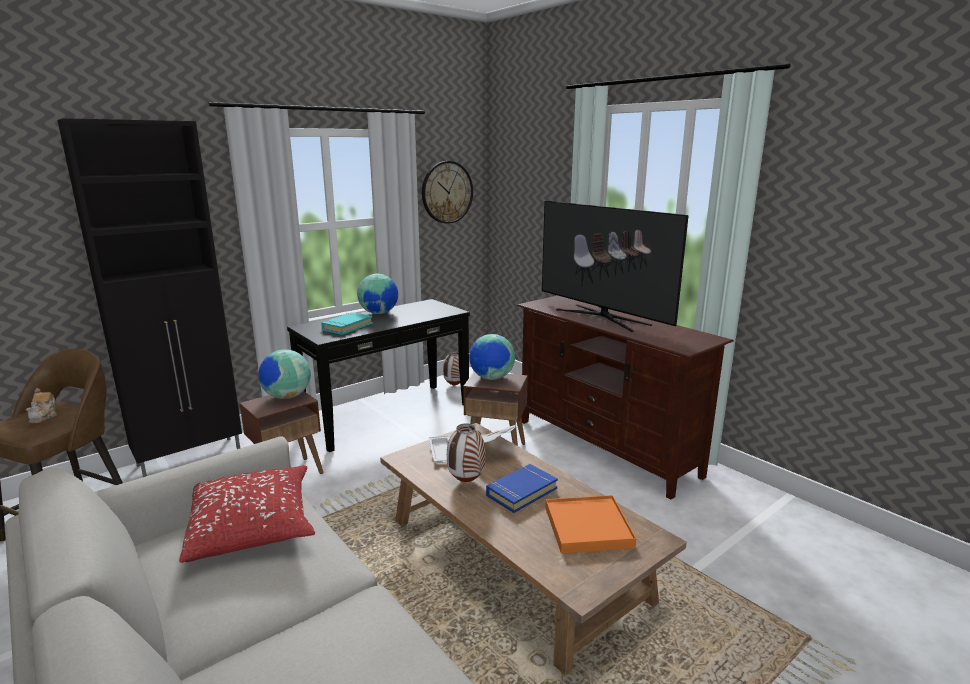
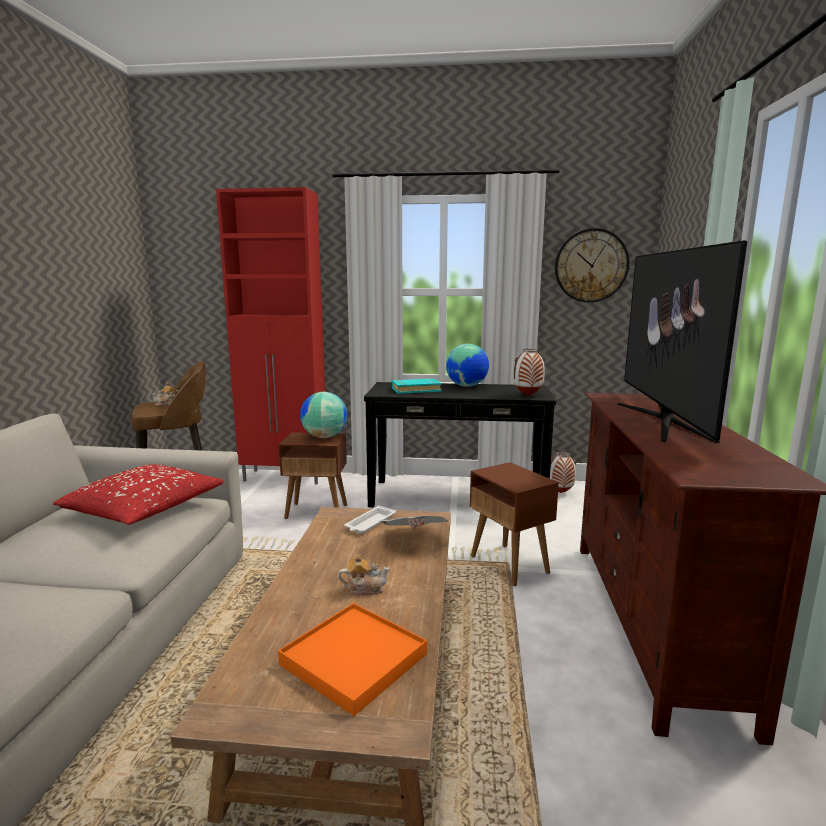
camera: 45 degrees right, 5 degrees down
black cabinet [57,118,242,477] -> red cabinet [216,187,325,484]
vase [447,423,486,482] -> vase moved to [514,349,545,396]
globe [469,334,515,380] -> none
blue book [486,464,558,513] -> teapot [338,554,390,595]

